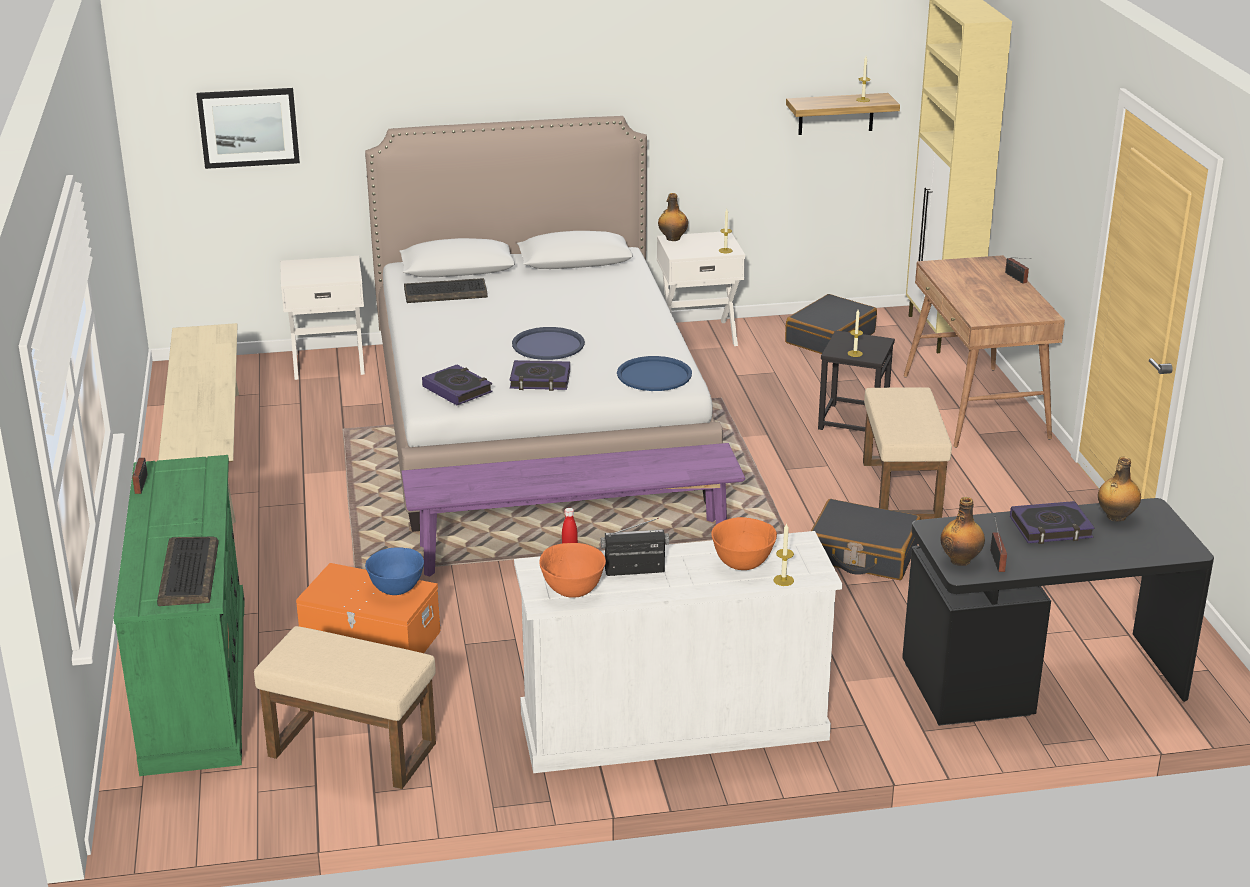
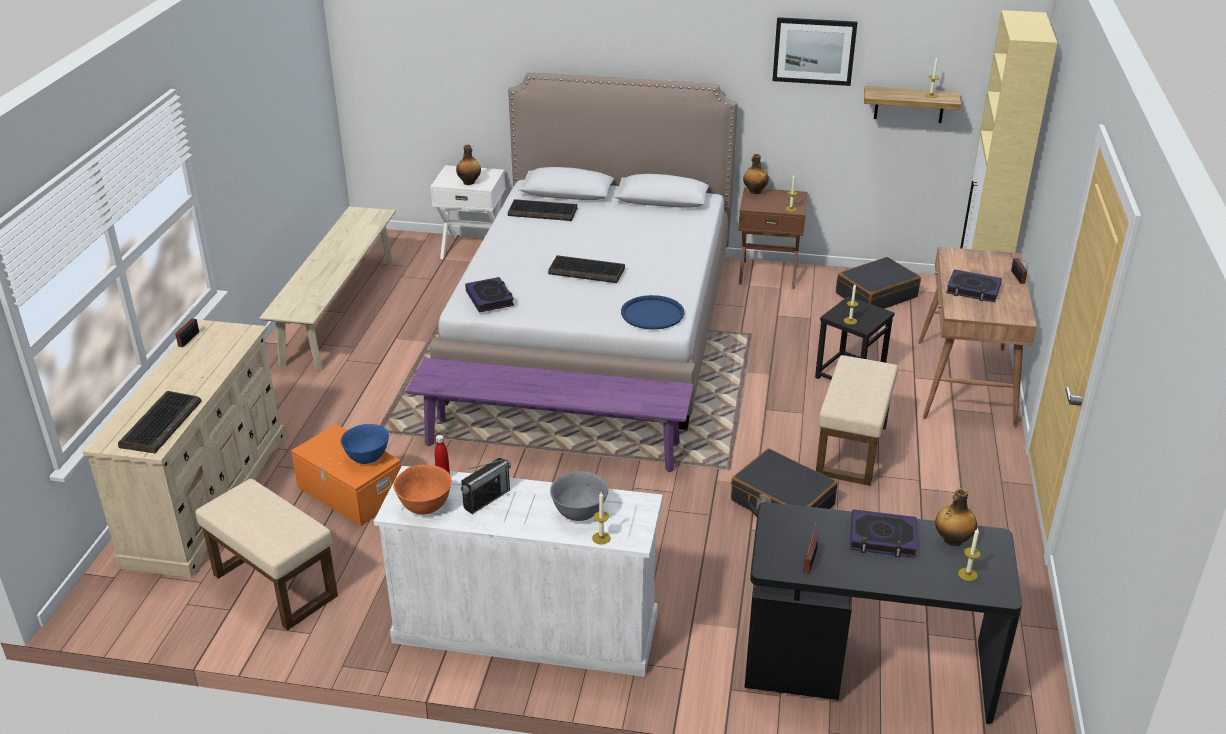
camera: 20 degrees right, 5 degrees up
green dresser [114,455,244,776] -> beige dresser [82,320,286,578]
picture [197,88,300,169] -> picture moved to [772,17,857,86]
book [510,360,570,391] -> book moved to [946,269,1002,302]
blue tray [512,327,585,360] -> keyboard [548,255,625,283]
radio [601,518,669,576] -> radio turned 120 degrees clockwise [461,458,511,514]
white nightstand [657,232,745,346] -> brown nightstand [738,187,808,289]
orange bowl [711,517,777,570] -> grey bowl [550,471,608,521]
bottle [941,497,985,566] -> bottle moved to [456,145,481,185]
none -> candle [958,528,981,581]

